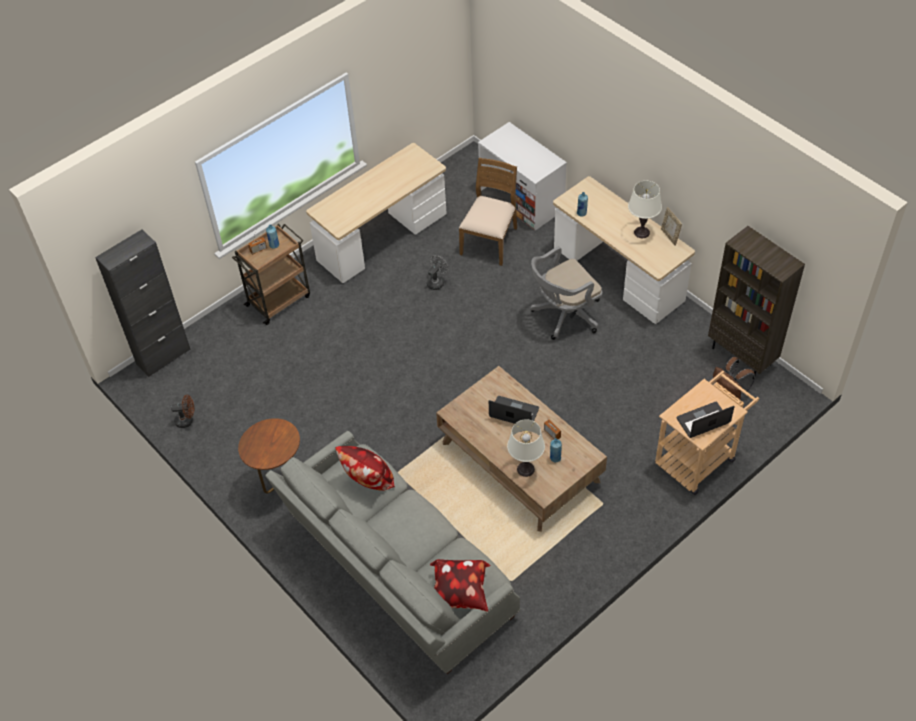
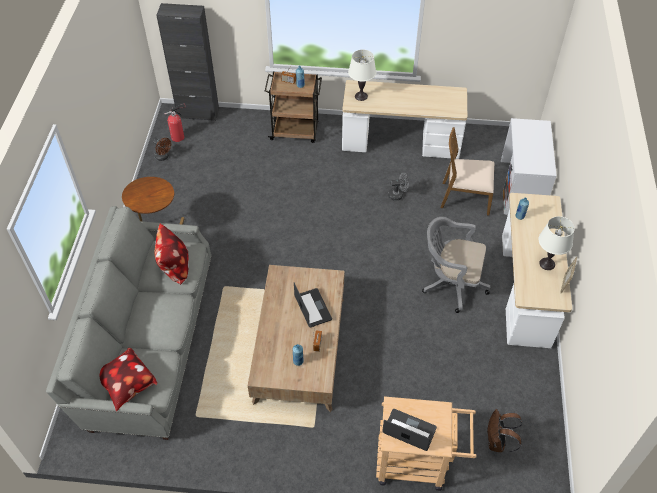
camera: 45 degrees right, 0 degrees up
brown chair [459,158,517,266] -> brown chair turned 150 degrees counterclockwise [441,127,494,215]
white table lamp [507,419,545,477] -> white table lamp moved to [348,49,376,101]
brown bookcase [708,226,805,379] -> none
none -> fire extinguisher [164,104,186,142]

